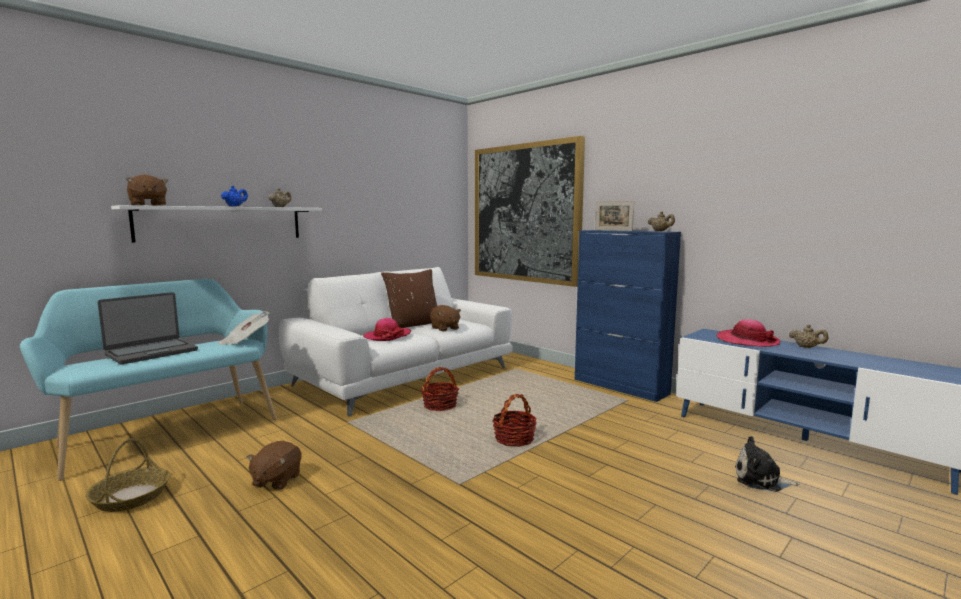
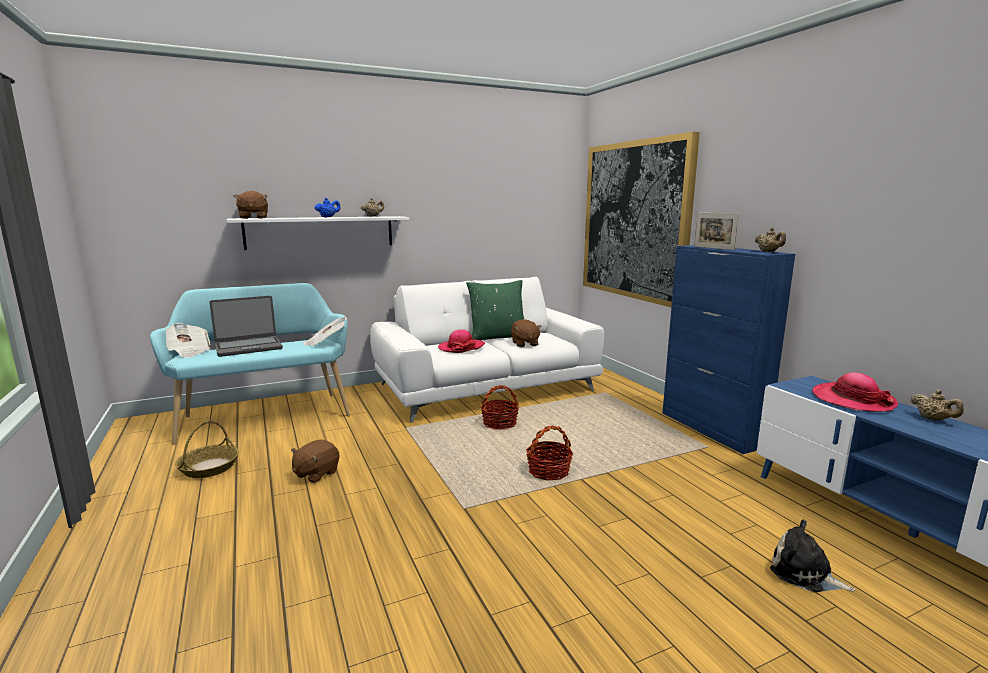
camera: 20 degrees right, 5 degrees up
brown pillow [381,269,437,328] -> green pillow [466,280,524,340]
none -> newspaper [166,323,211,358]

